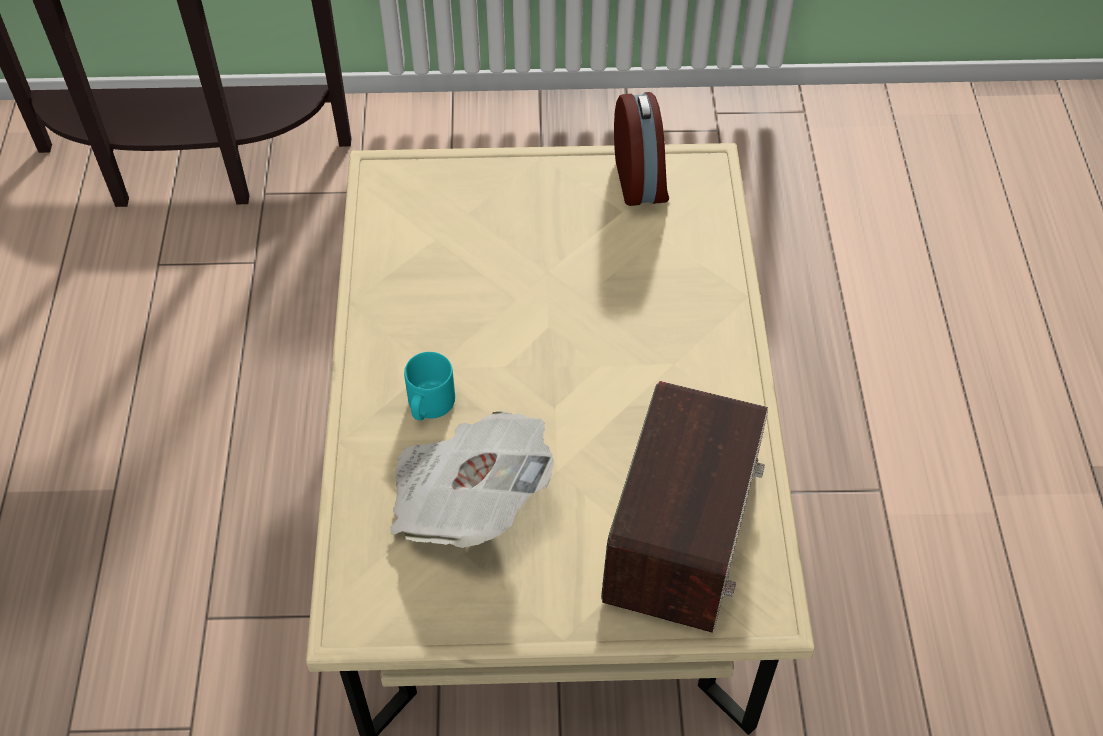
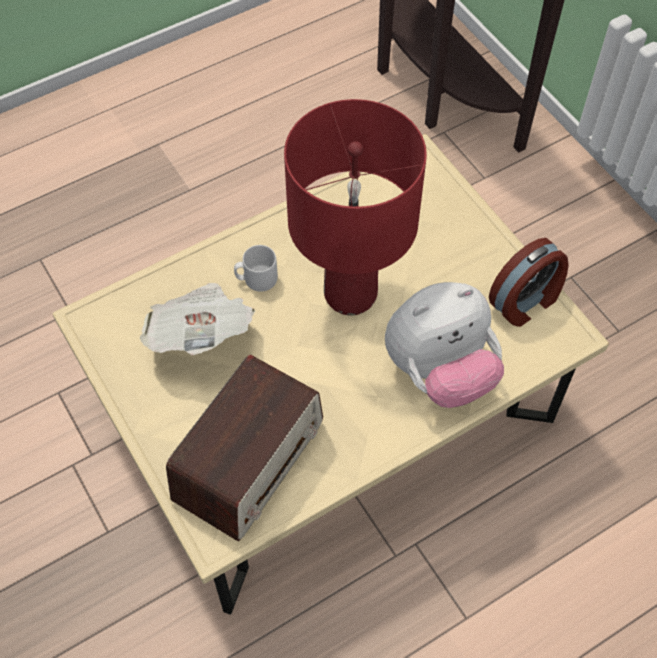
camera: 60 degrees right, 5 degrees up
turquoise mug [404,352,455,421] -> grey mug [234,245,278,292]
radio [601,381,768,633] -> radio turned 45 degrees counterclockwise [166,354,323,541]
none -> red table lamp [284,99,427,315]
none -> plush toy [385,282,504,408]

